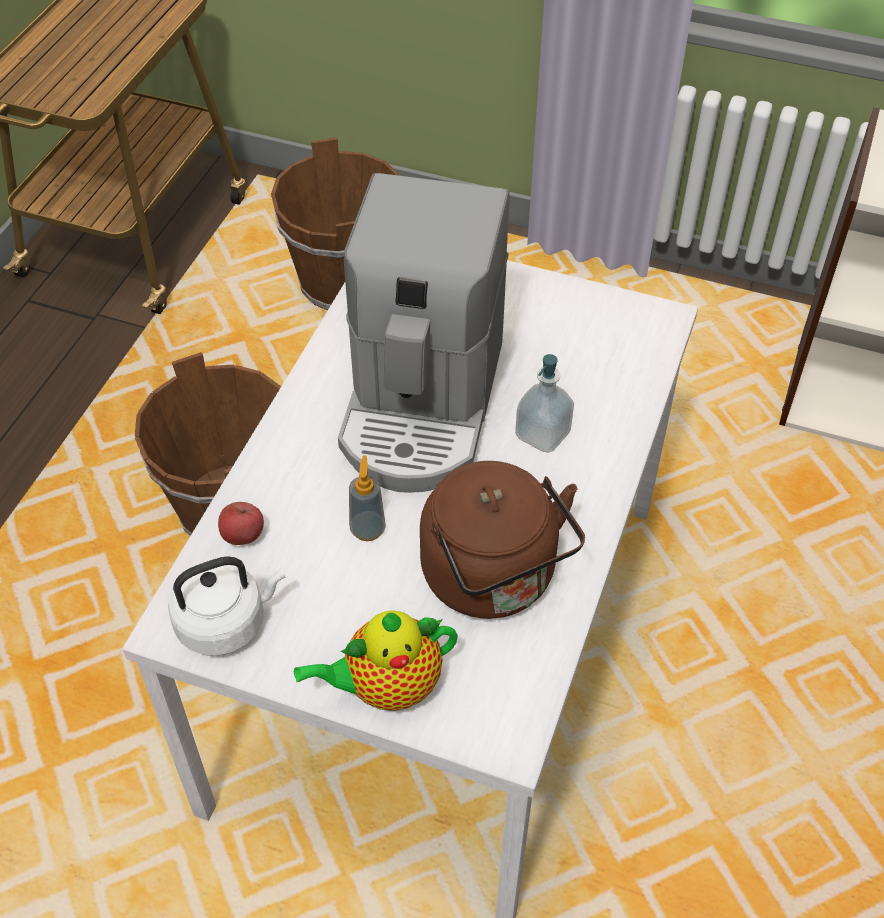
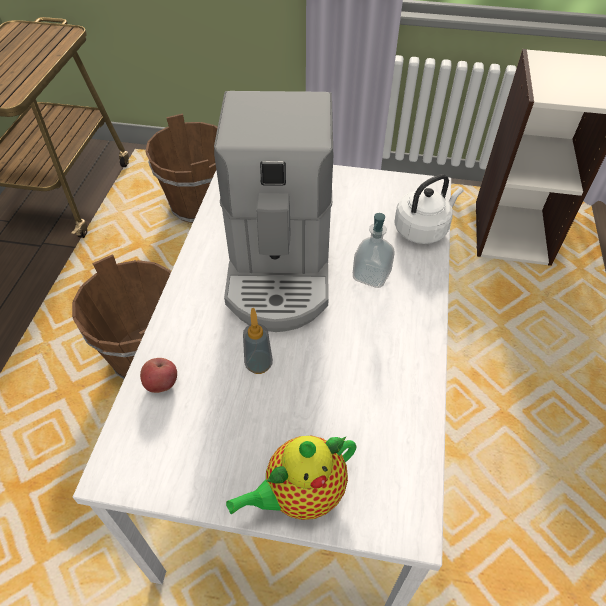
camera: 10 degrees left, 0 degrees up
white kettle [168,556,285,656] -> white kettle moved to [394,174,463,244]
brown kettle [420,461,585,619] -> none

